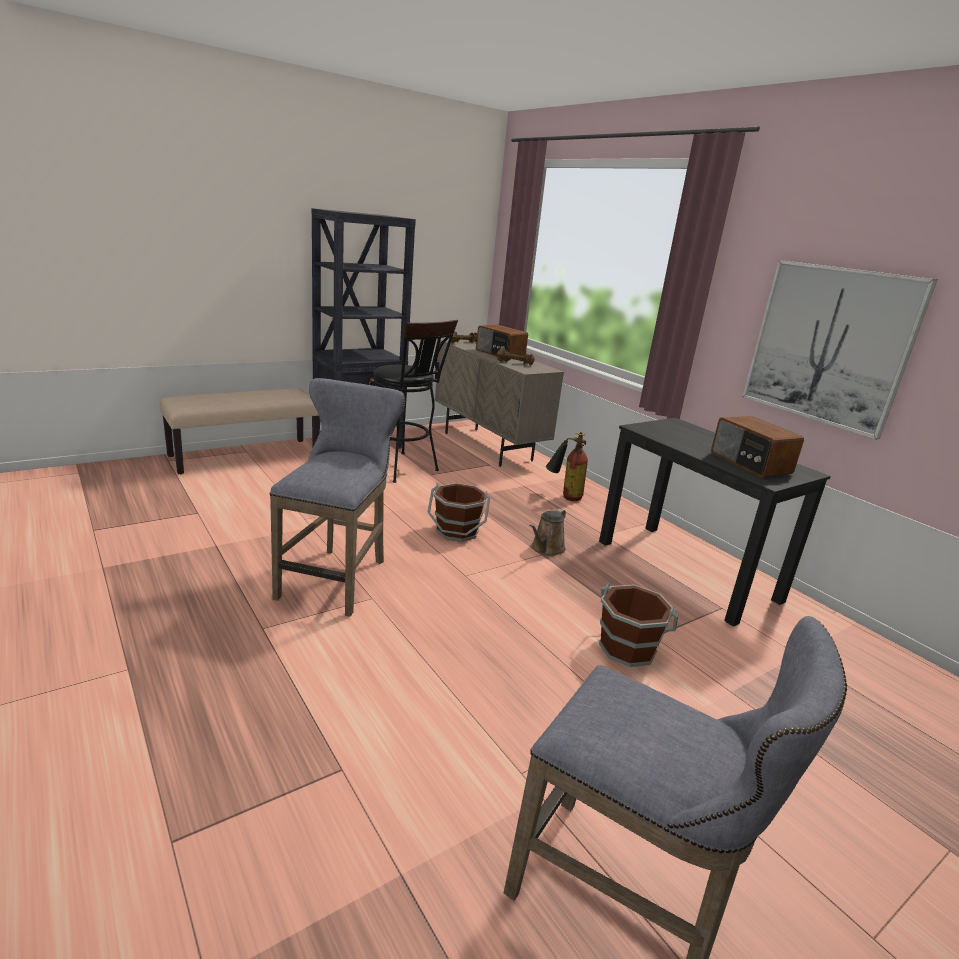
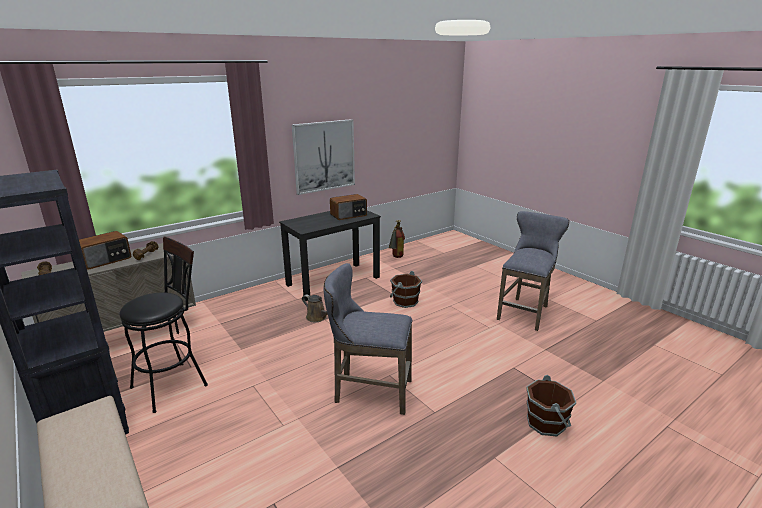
camera: 90 degrees left, 0 degrees up
brown bucket [427,483,490,542] -> brown bucket moved to [526,375,577,436]
fire extinguisher [546,432,588,501] -> fire extinguisher moved to [389,220,405,258]

